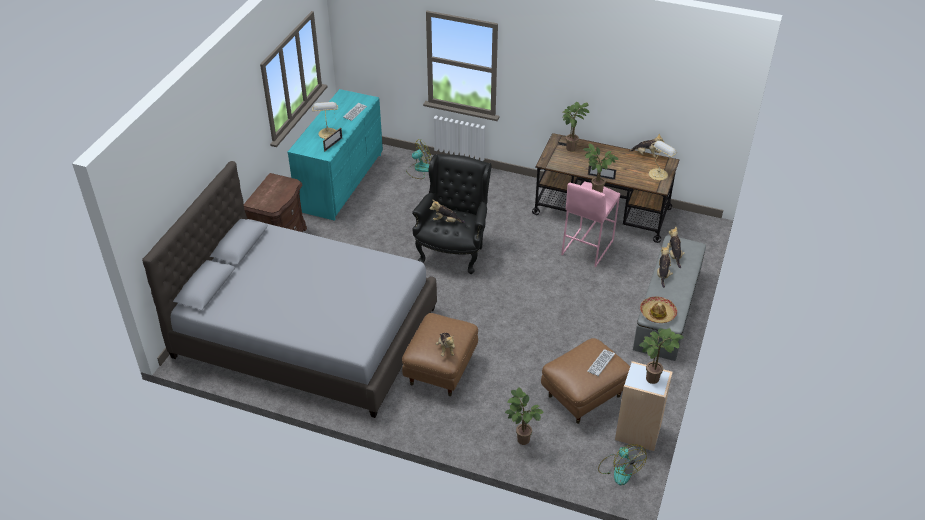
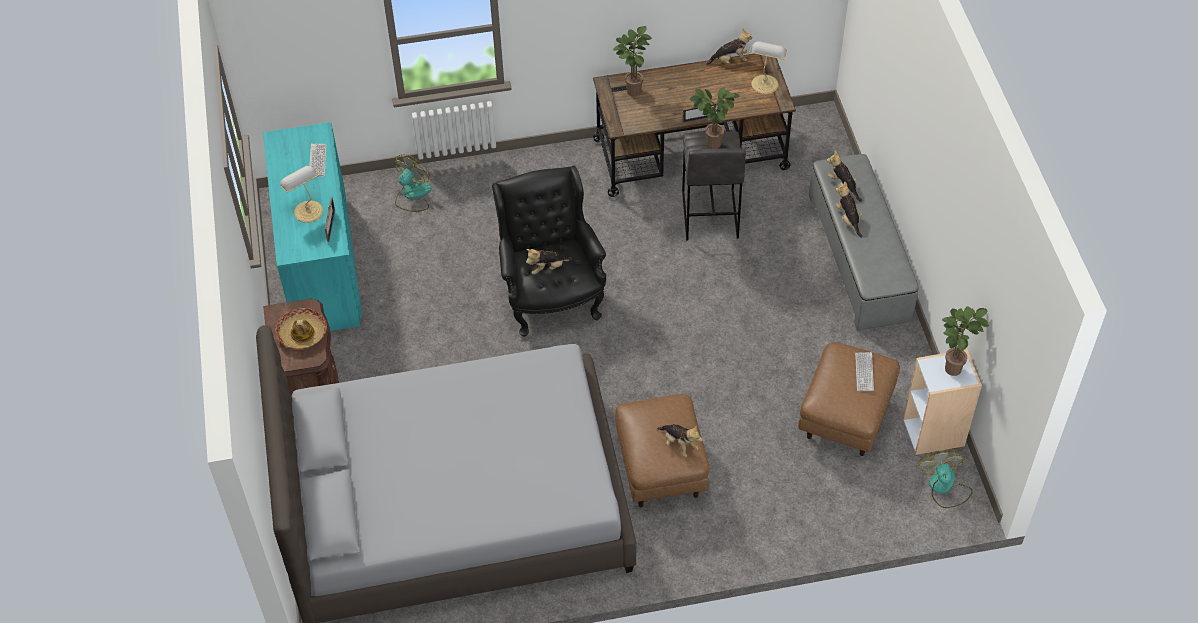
camera: 30 degrees left, 10 degrees up
potted plant [505,387,544,445] -> none
pink stool [561,181,620,267] -> grey stool [682,131,746,240]
fan [598,444,647,485] -> fan turned 135 degrees counterclockwise [918,449,973,508]
hat [640,296,677,323] -> hat moved to [275,308,327,349]

